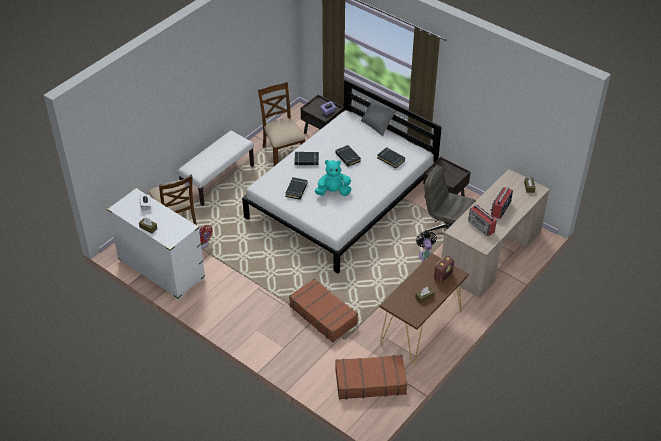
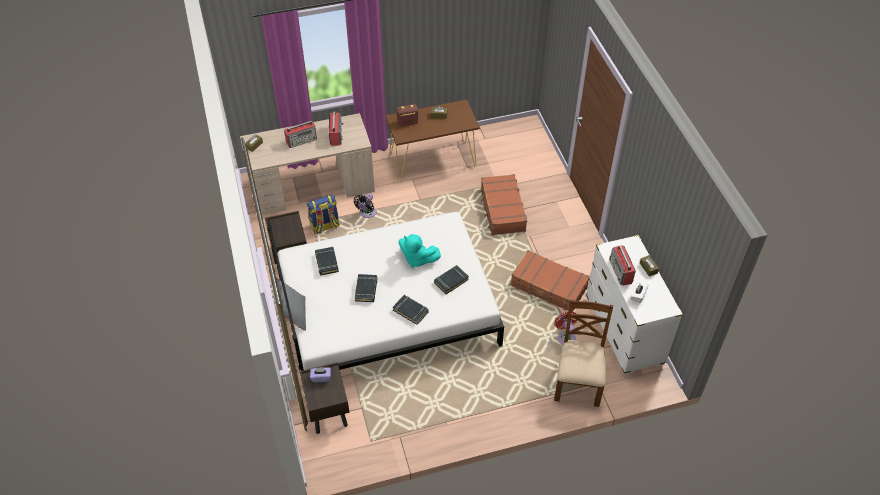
camera: 145 degrees left, 5 degrees up
white bench [177,131,254,206] -> none
brown chair [258,82,305,166] -> none
brown suitcase [335,355,407,400] -> brown suitcase moved to [511,250,590,311]
grey office chair [422,165,476,235] -> backpack [307,194,340,235]
none -> radio [609,245,636,286]

